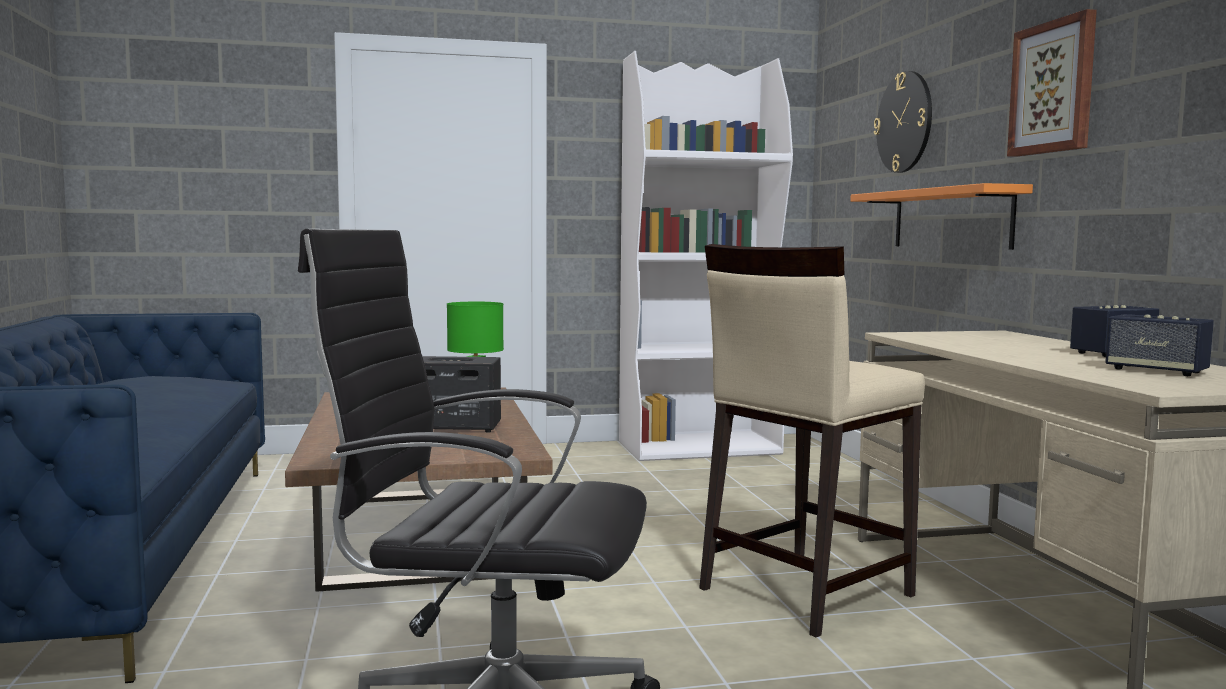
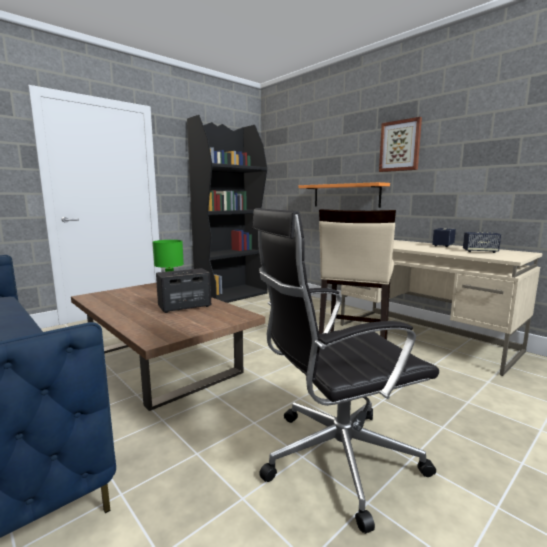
camera: 30 degrees left, 5 degrees up
white bookcase [619,51,793,461] -> black bookcase [187,115,268,303]
wall clock [874,71,932,173] -> none

